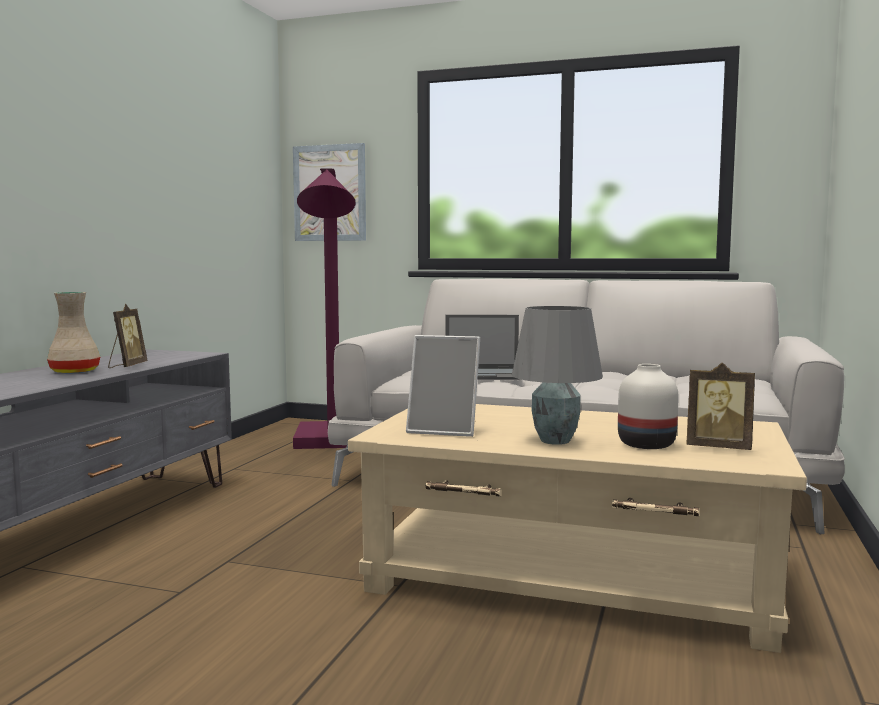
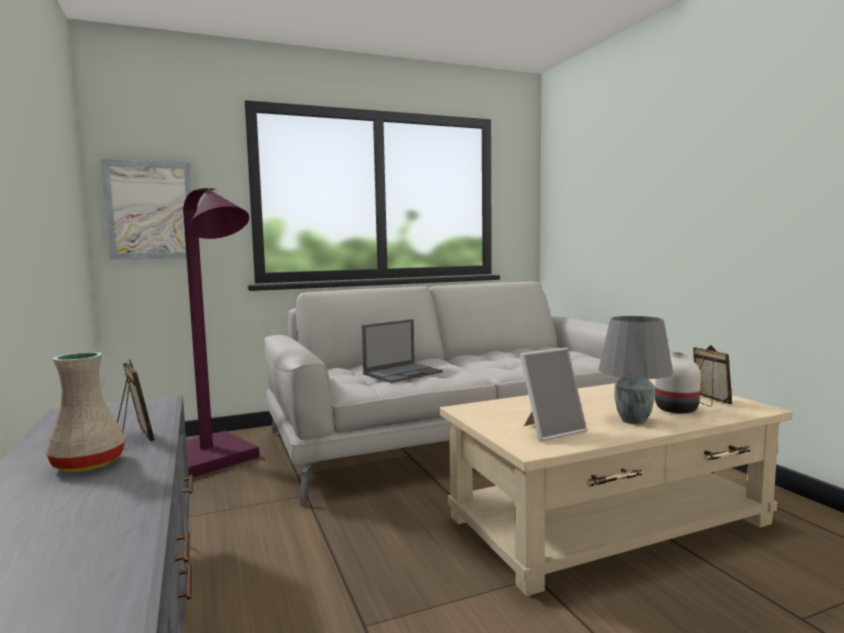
camera: 40 degrees left, 0 degrees up
picture frame [686,363,755,450] -> picture frame turned 90 degrees counterclockwise [693,345,732,407]

